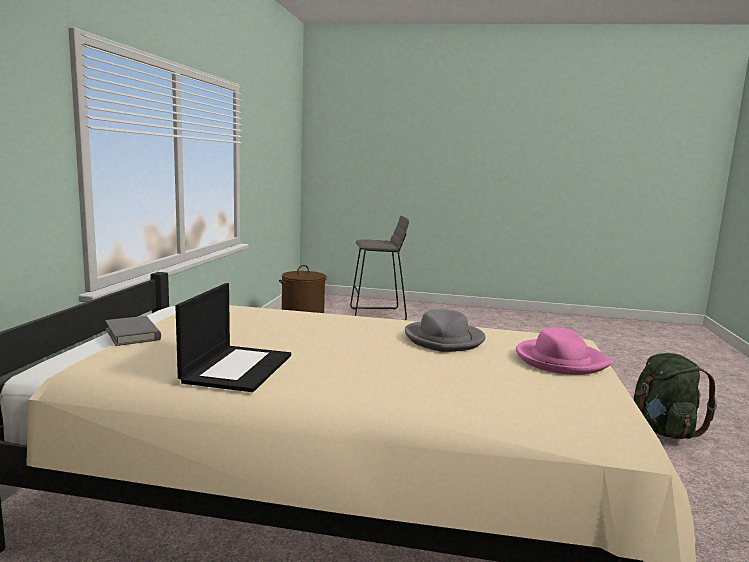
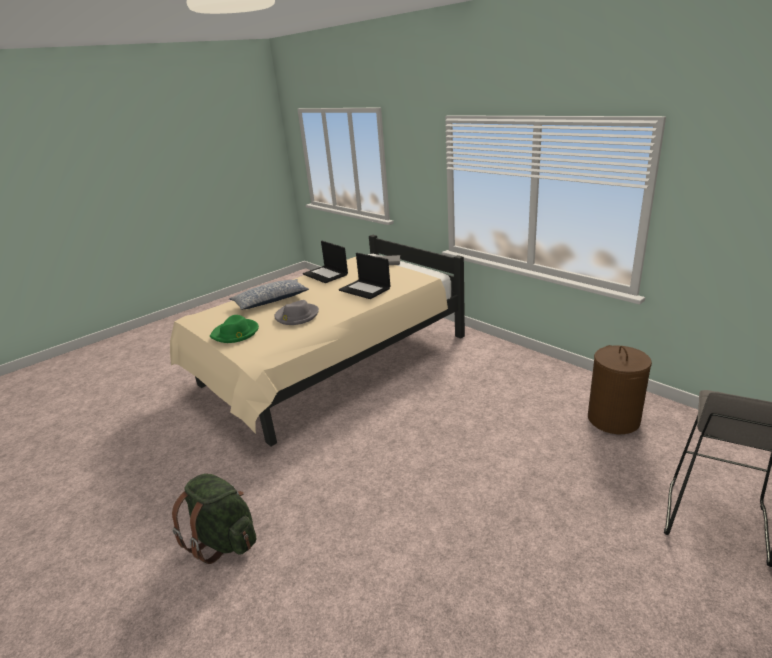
camera: 130 degrees right, 15 degrees up
pink hat [516,327,611,375] -> green hat [210,315,259,343]
none -> pillow [229,279,309,310]
none -> laptop [339,253,391,299]

